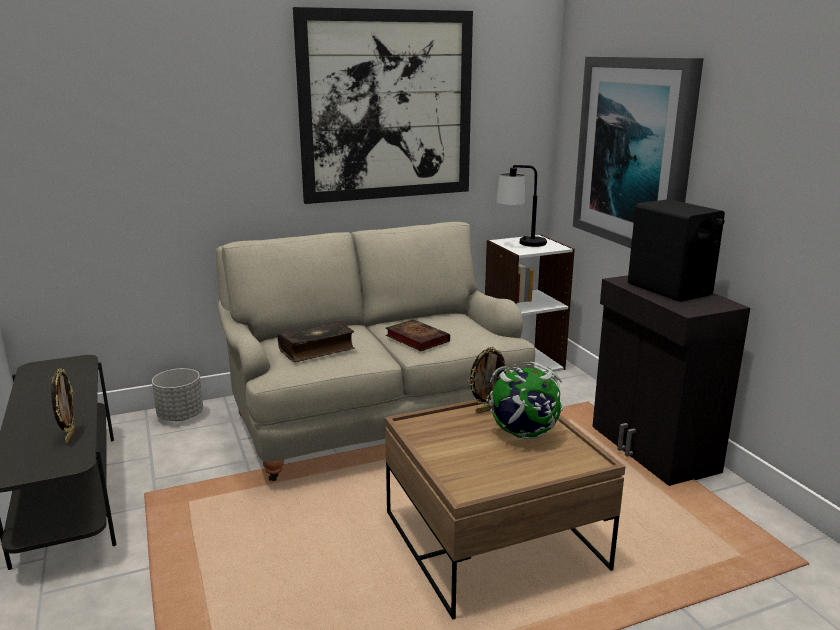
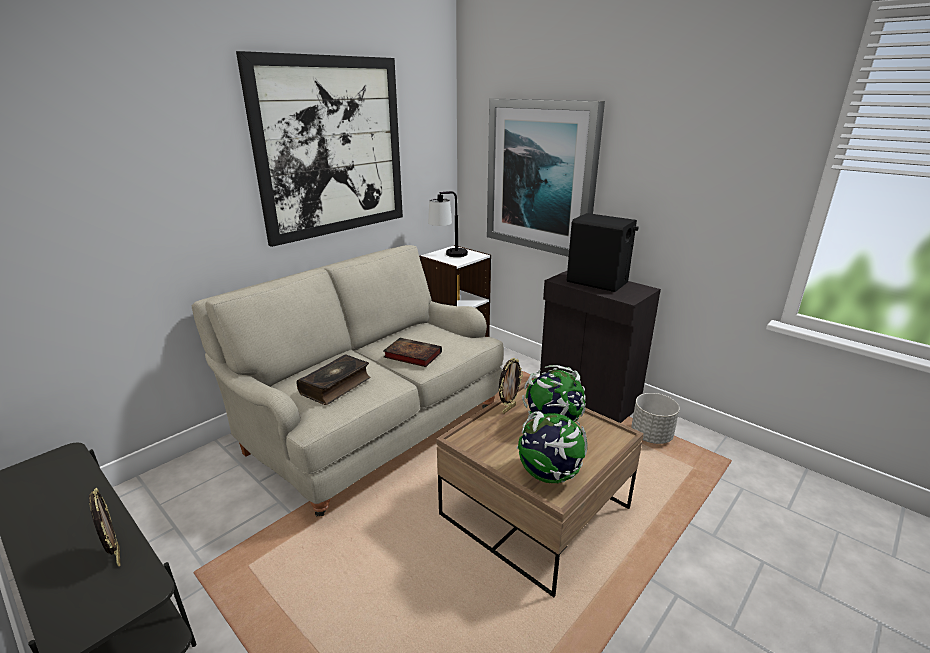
camera: 25 degrees left, 5 degrees up
grey planter [152,368,203,421] -> grey planter moved to [631,393,680,444]
none -> globe [516,404,587,484]

